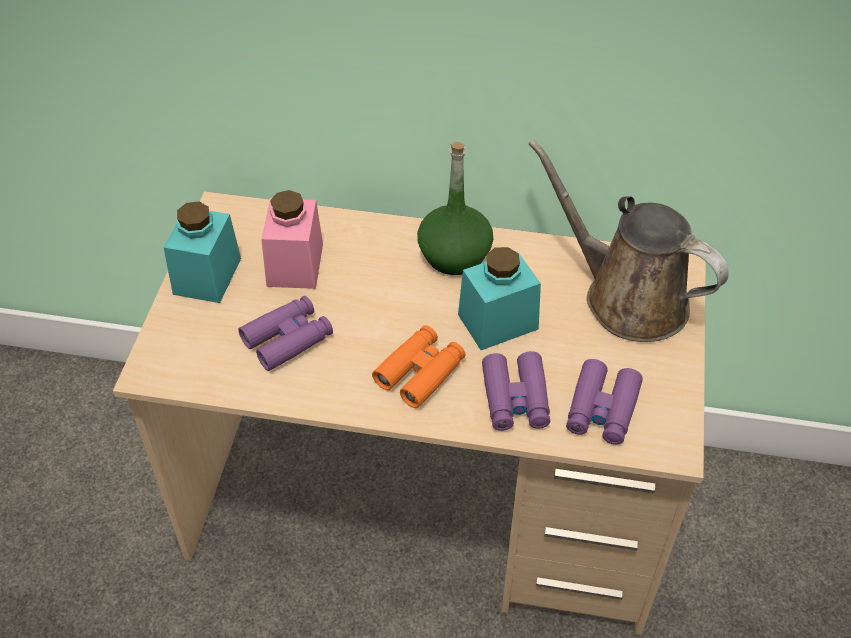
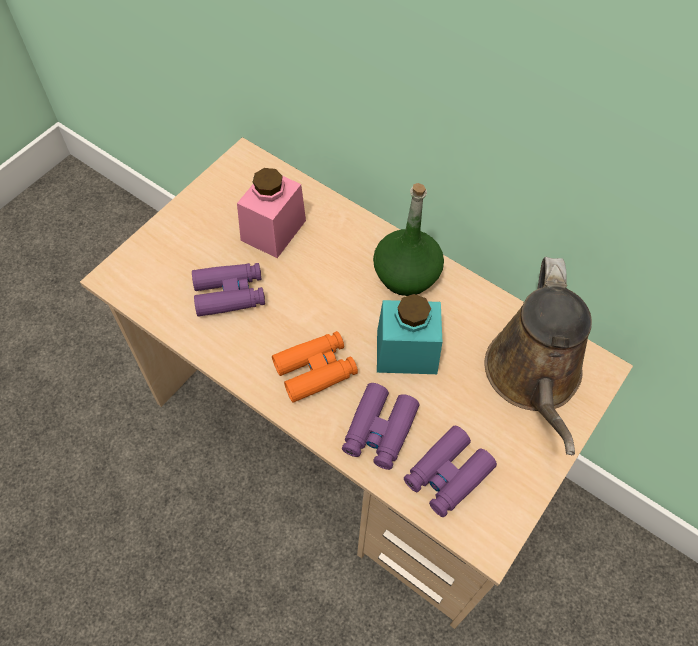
camera: 25 degrees right, 10 degrees up
turquoise jar [164,202,241,303] -> none
brown watering can [528,139,729,342] -> brown watering can turned 150 degrees counterclockwise [484,257,592,455]

